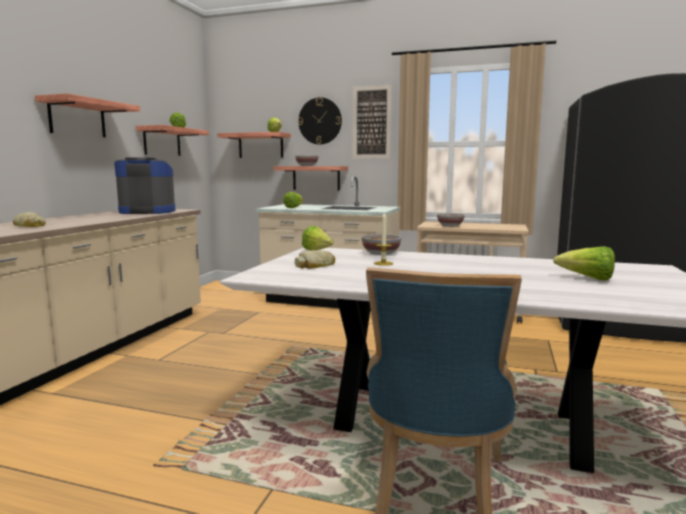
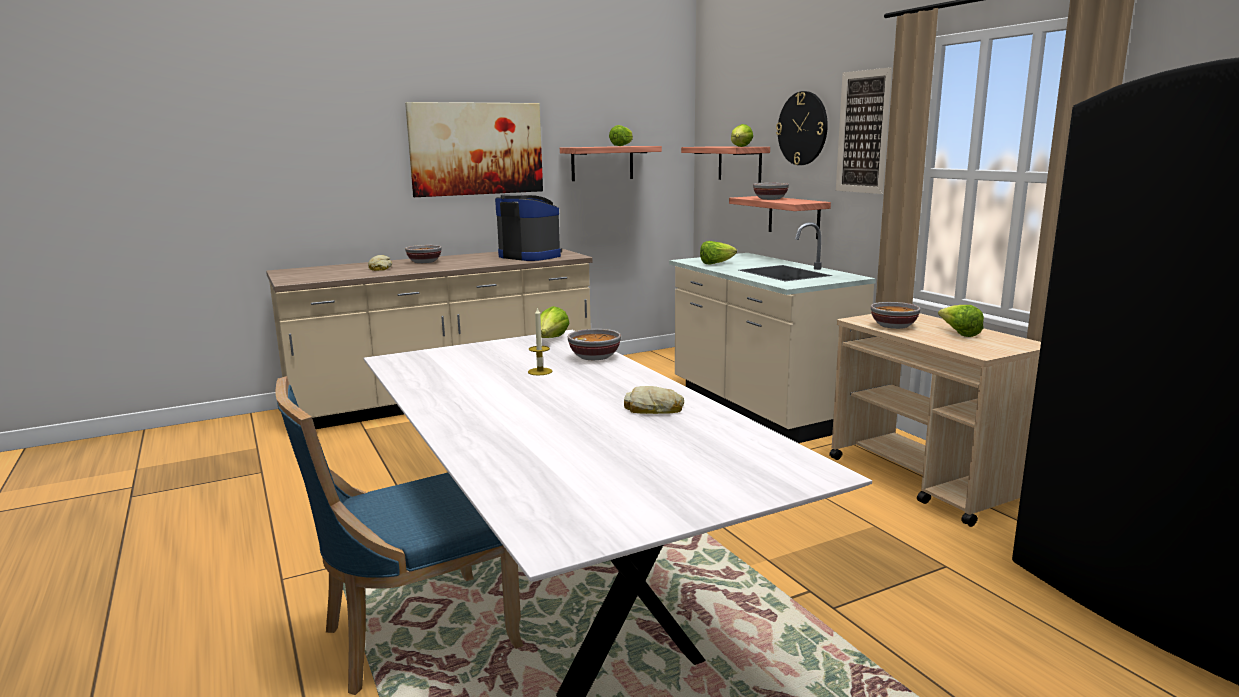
camera: 45 degrees right, 5 degrees up
shelf [35,93,140,137] -> picture [405,102,543,197]
bread [295,250,335,269] -> bread moved to [624,386,684,414]
lettuce [553,246,615,280] -> lettuce moved to [938,305,984,337]
none -> bowl [405,245,442,263]

